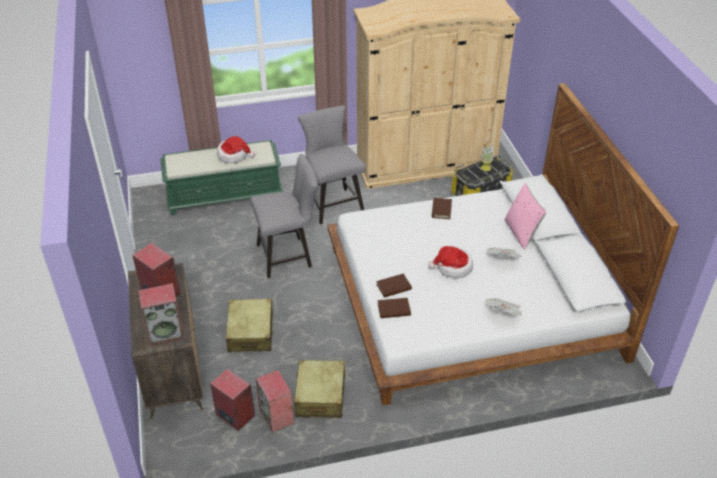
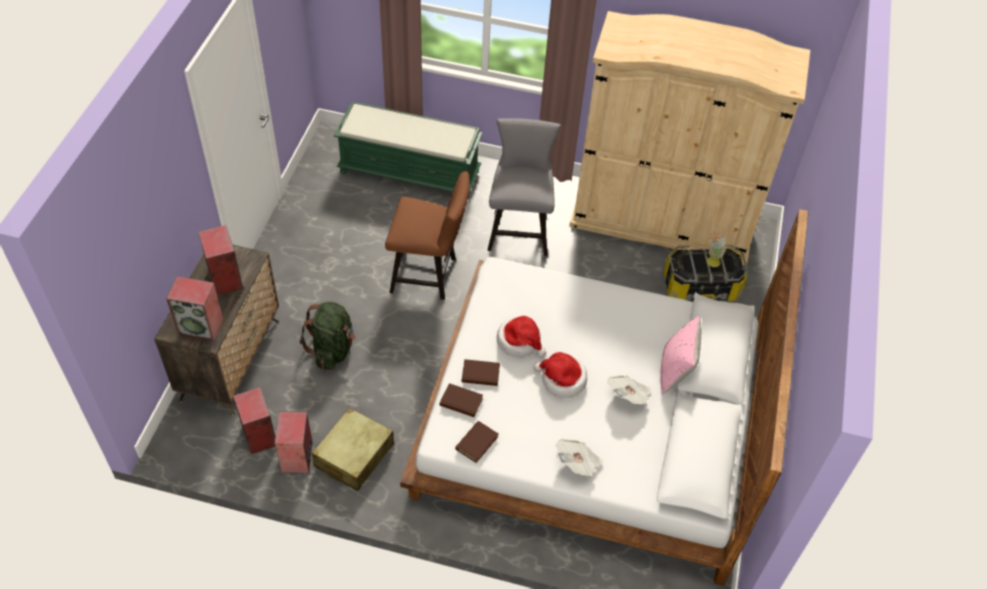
camera: 25 degrees right, 10 degrees up
hat [217,136,255,163] -> hat moved to [497,316,547,358]
beige suitcase [226,299,273,352] -> green backpack [300,302,356,370]
grey chair [250,154,318,278] -> brown chair [385,171,470,300]
brown book [432,198,452,219] -> brown book moved to [455,421,499,463]

